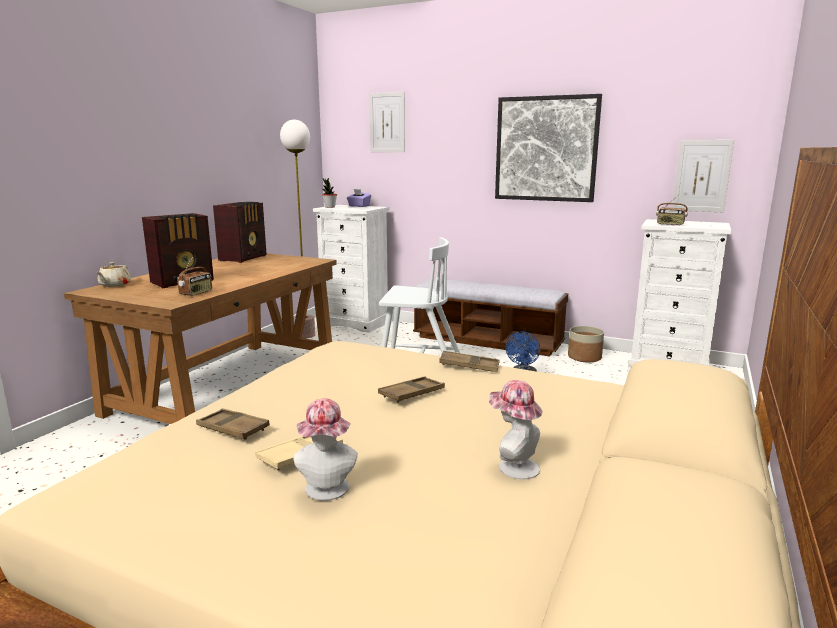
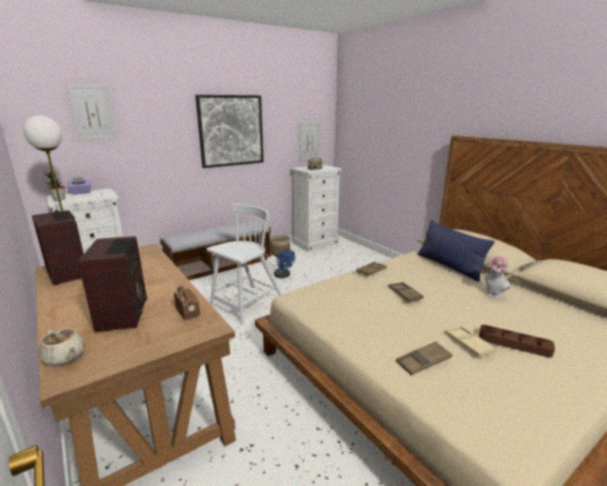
camera: 60 degrees left, 5 degrees up
hat [293,398,358,501] -> brown tray [479,325,555,358]
none -> blue pillow [418,220,495,282]

